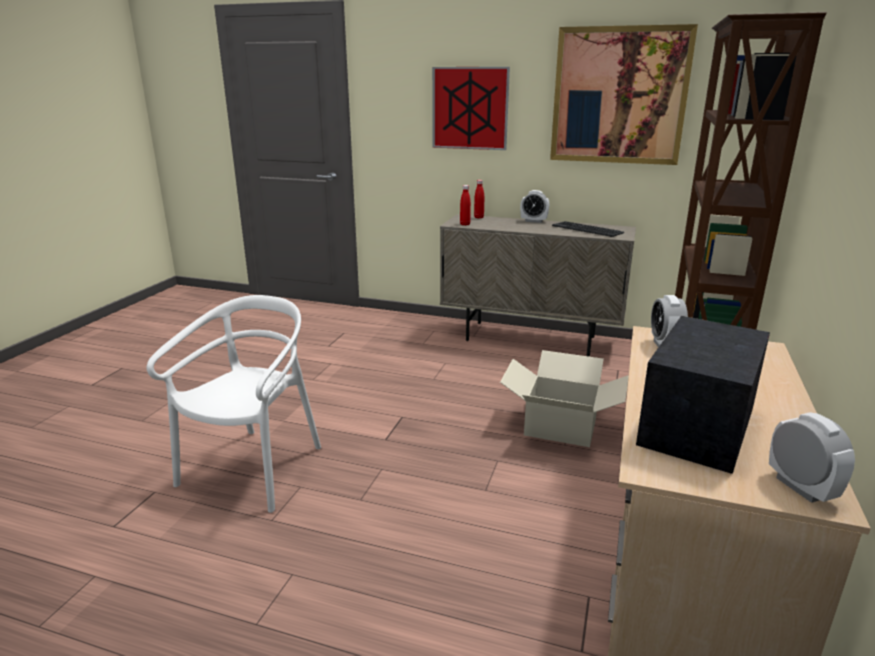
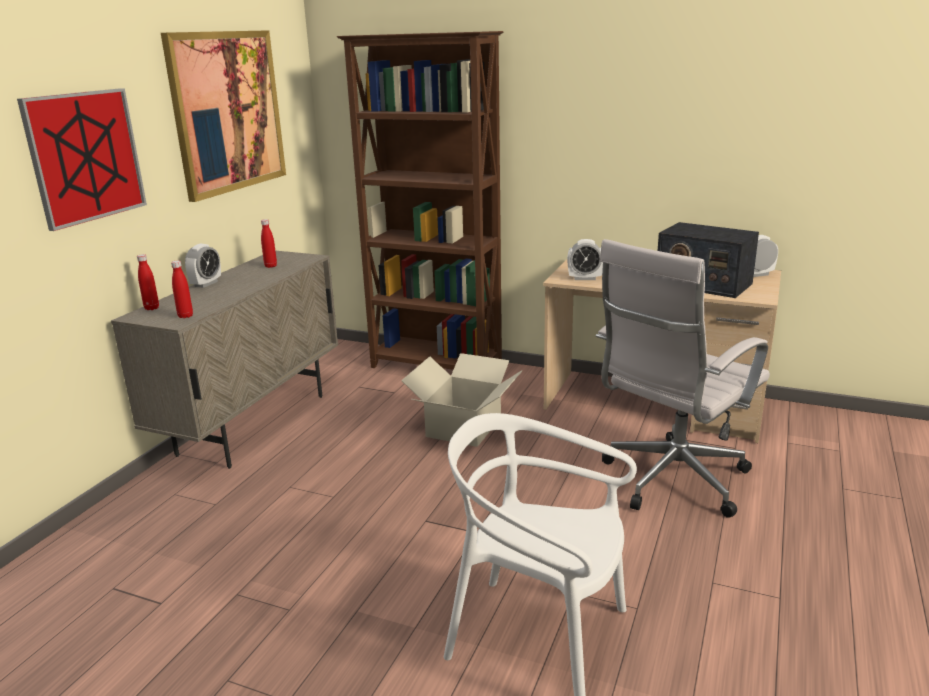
camera: 85 degrees left, 0 degrees up
keyboard [552,221,624,237] -> red bottle [261,219,277,268]
none -> white office chair [596,239,770,518]

